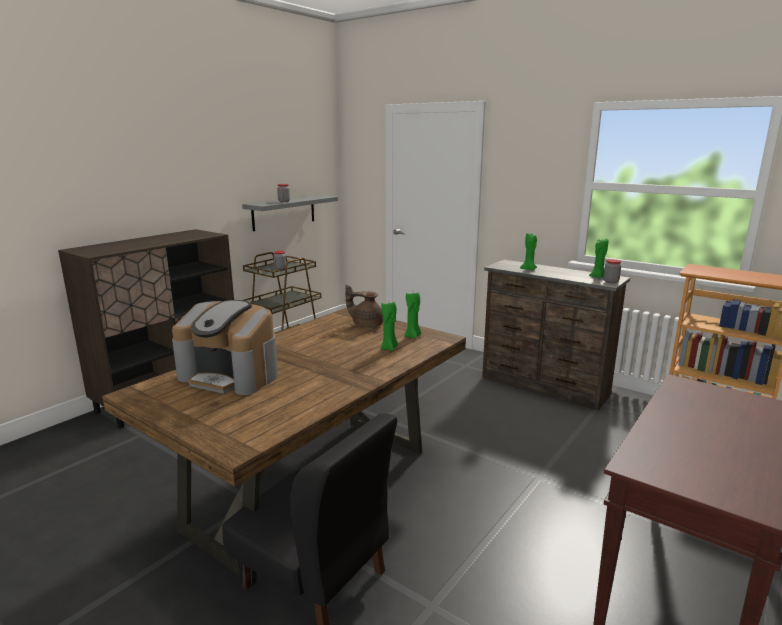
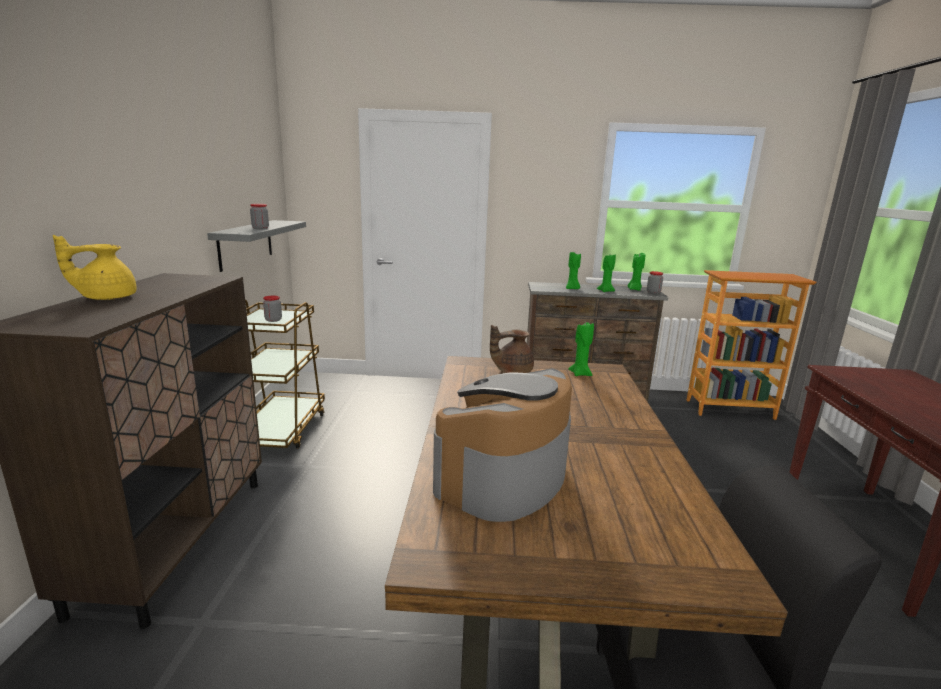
camera: 35 degrees left, 0 degrees up
coffee machine [172,300,278,395] -> coffee machine turned 135 degrees clockwise [433,368,572,522]
green candle [381,302,398,351] -> green candle moved to [597,254,616,292]
none -> yellow teapot [53,235,136,300]

